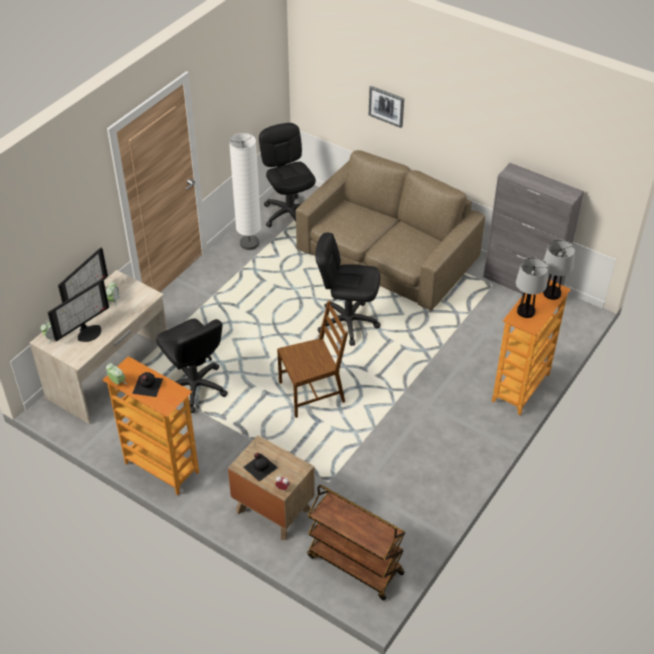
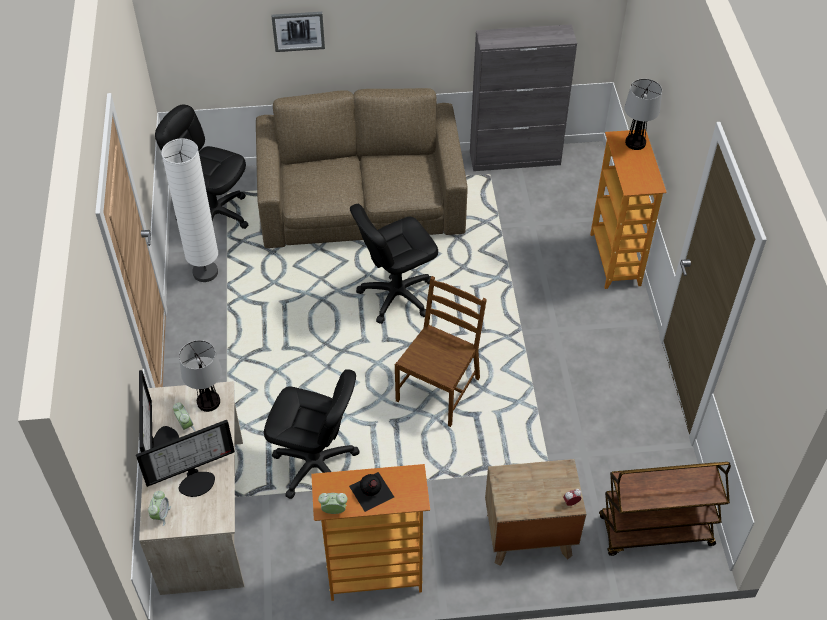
camera: 40 degrees left, 5 degrees up
monitor [48,279,109,342] -> monitor turned 60 degrees clockwise [136,420,235,497]
black bottle [243,453,278,482] -> none
table lamp [516,257,548,318] -> table lamp moved to [179,340,222,412]

